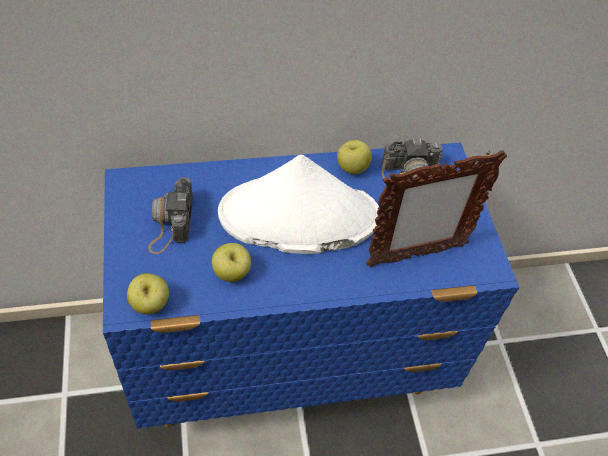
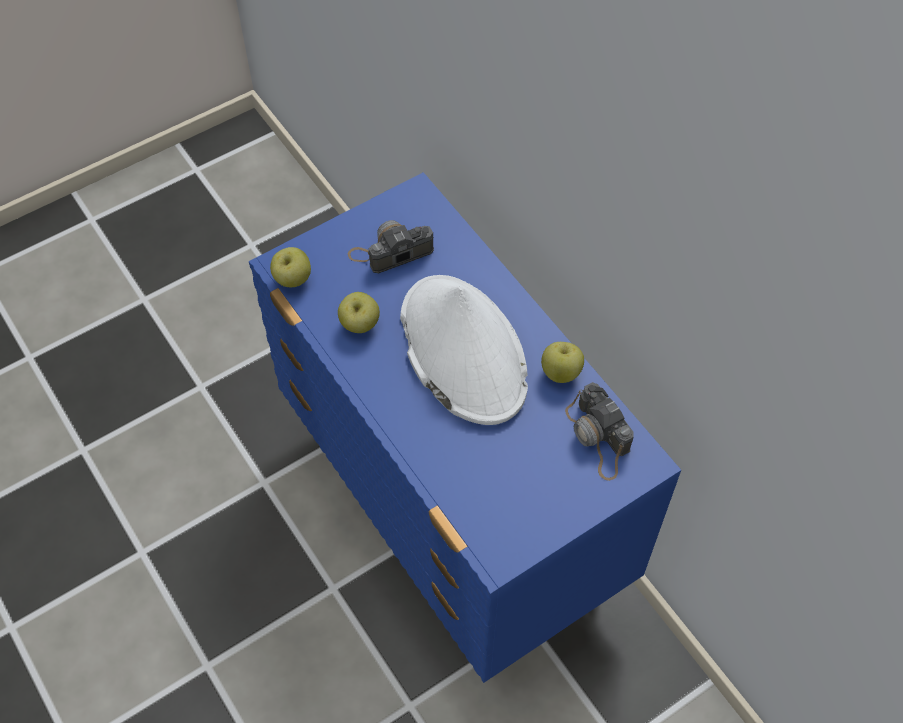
camera: 70 degrees right, 5 degrees up
picture frame [366,150,507,268] -> none

